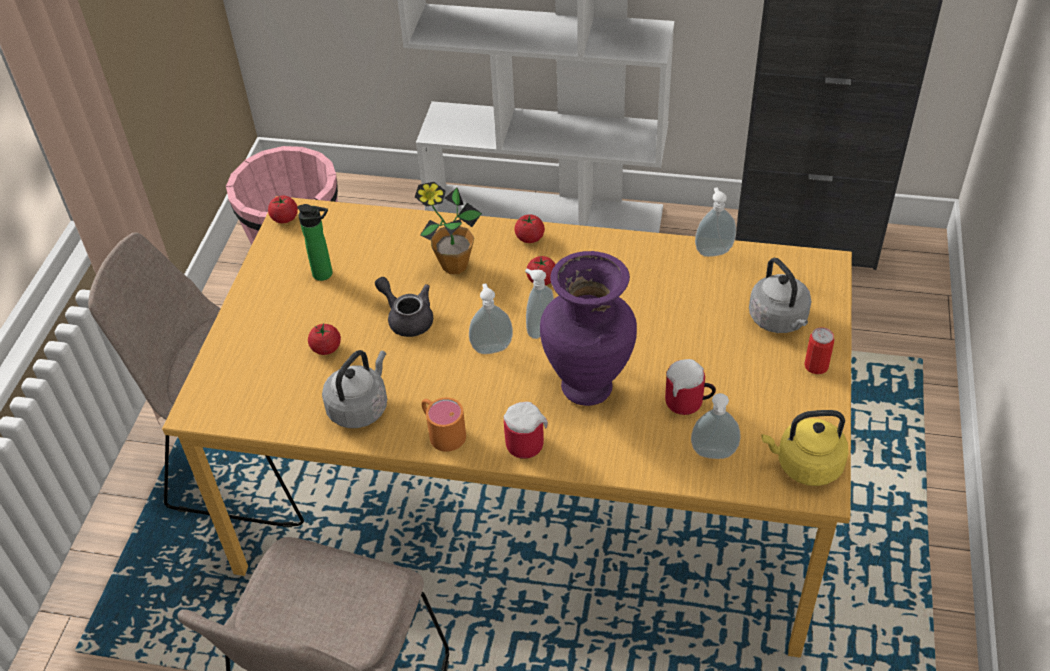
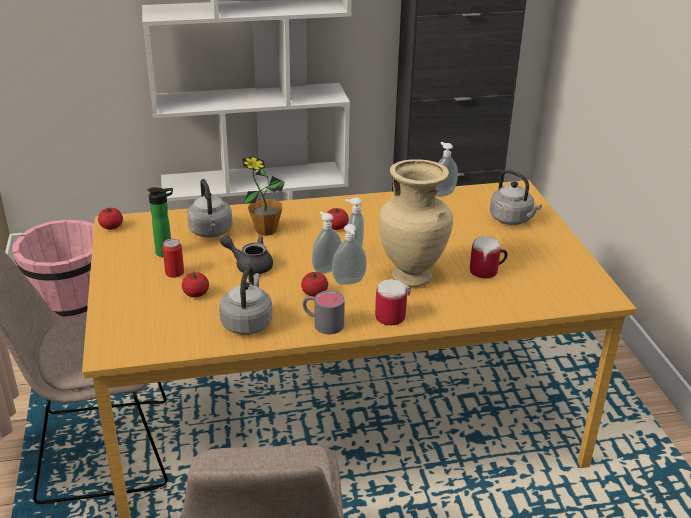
camera: 25 degrees left, 15 degrees down
orange mug [421,398,466,452] -> grey mug [303,290,345,334]
tomato [514,215,545,243] -> tomato moved to [301,272,328,297]
purple vase [540,251,637,406] -> beige vase [379,159,453,287]
soap dispenser [691,393,741,459] -> soap dispenser moved to [332,224,367,285]
yellow kettle [761,410,849,486] -> none
can [804,327,835,374] -> can moved to [162,238,184,278]
none -> grey kettle [187,179,233,238]

